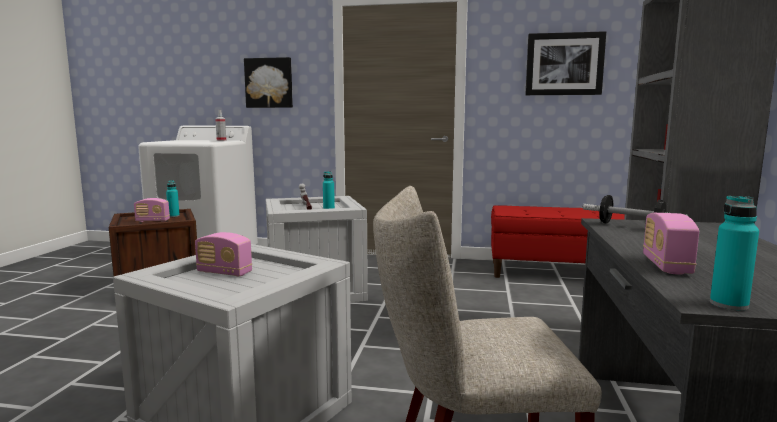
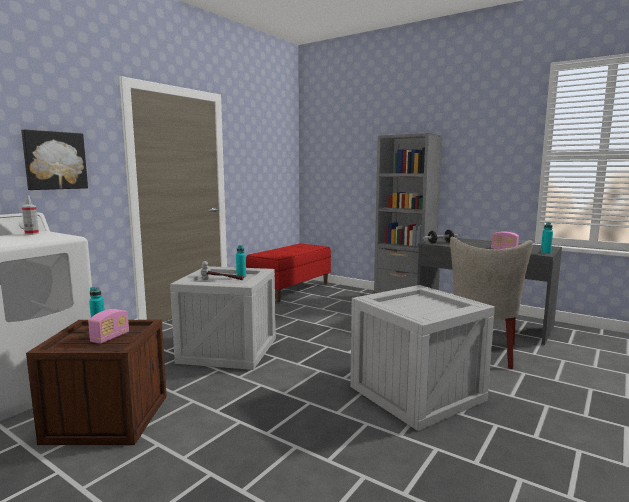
camera: 65 degrees left, 0 degrees up
radio [195,232,252,276] -> none
picture [525,31,606,95] -> none

